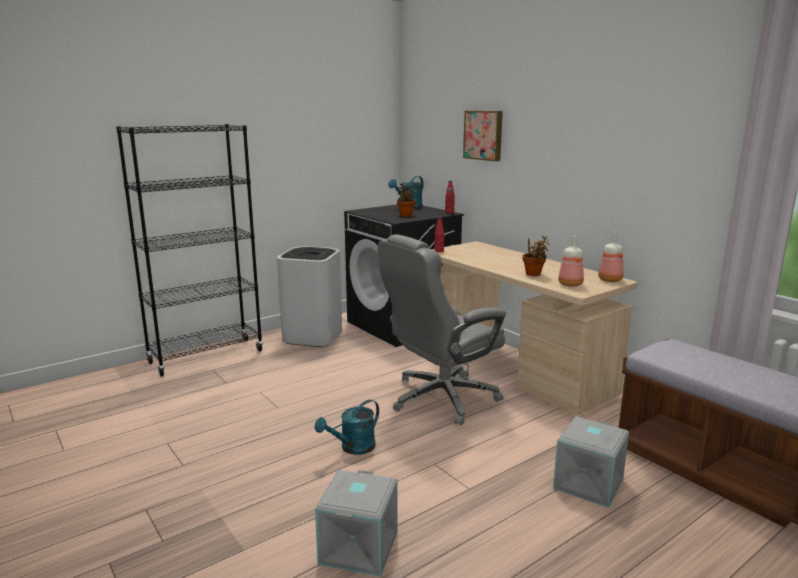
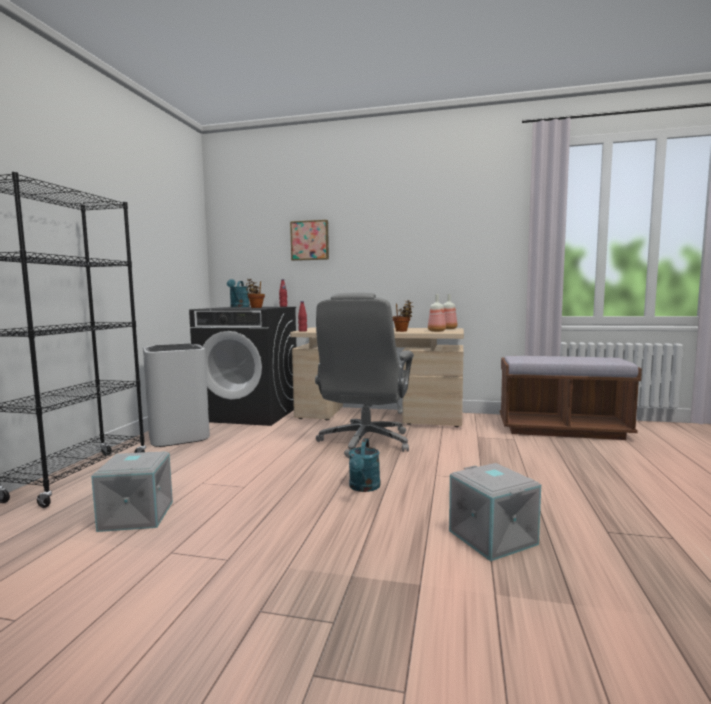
camera: 40 degrees left, 10 degrees down
grey storage box [553,416,629,508] -> grey storage box moved to [91,451,173,532]

